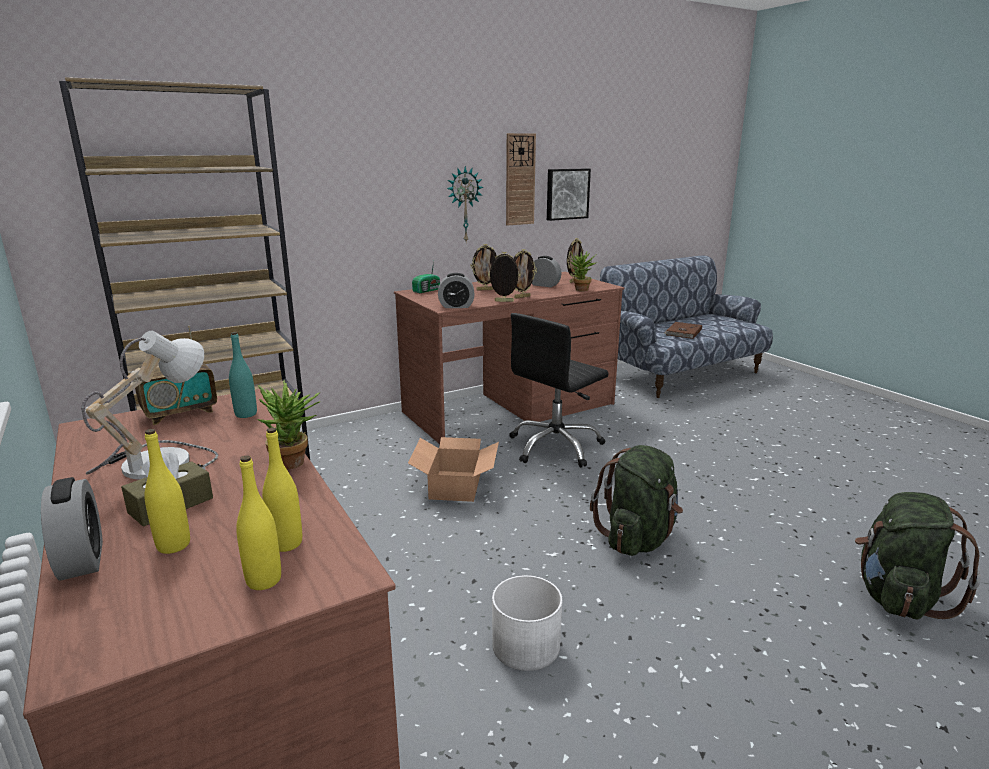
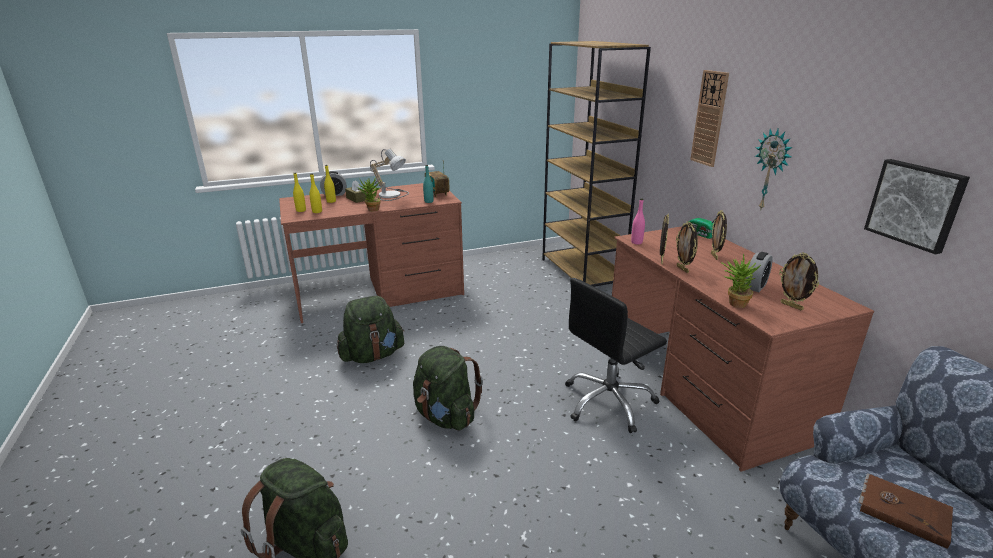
camera: 100 degrees right, 5 degrees up
cardboard box [408,437,499,502] -> none
alarm clock [438,273,475,308] -> pink bottle [631,199,645,244]
white planter [492,575,563,671] -> green backpack [337,296,405,363]
wall clock [506,133,536,226] -> wall clock moved to [690,70,729,167]
black office chair [509,313,609,467] -> black office chair turned 90 degrees counterclockwise [565,278,667,433]

